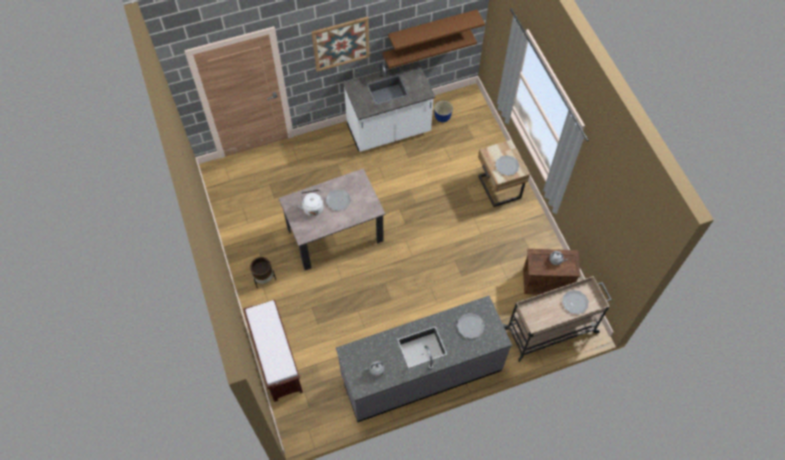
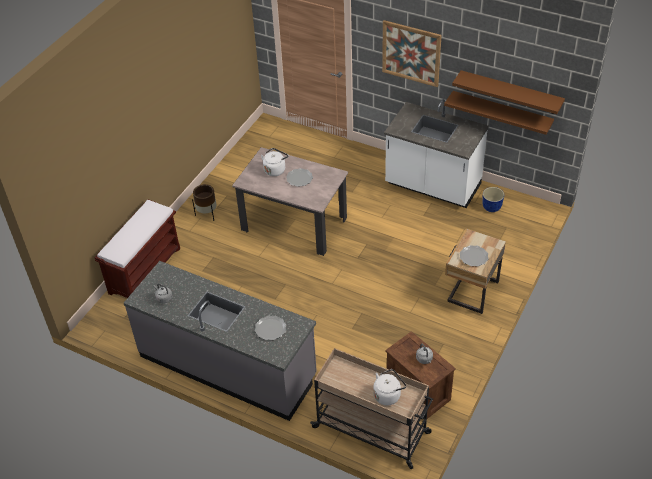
camera: 50 degrees right, 15 degrees down
plate [562,290,589,314] -> white kettle [373,369,406,405]

